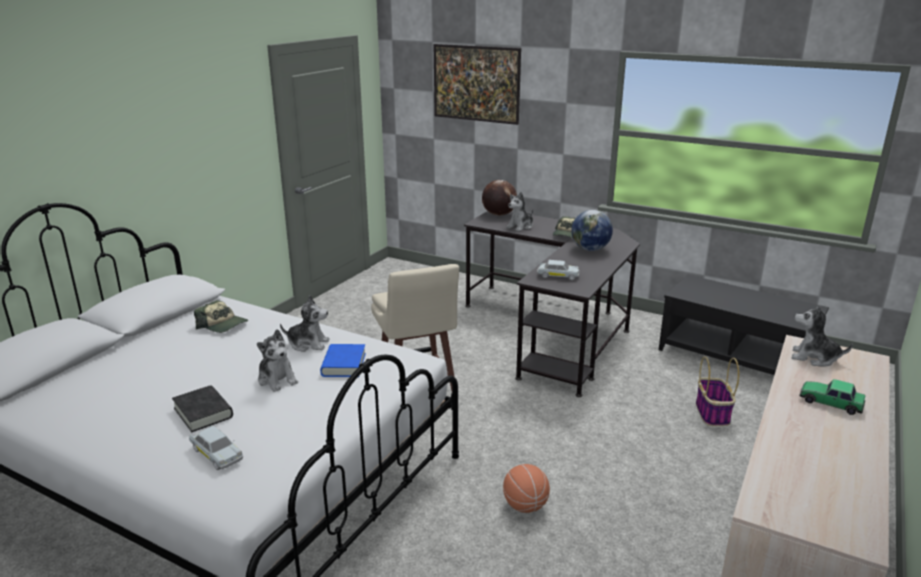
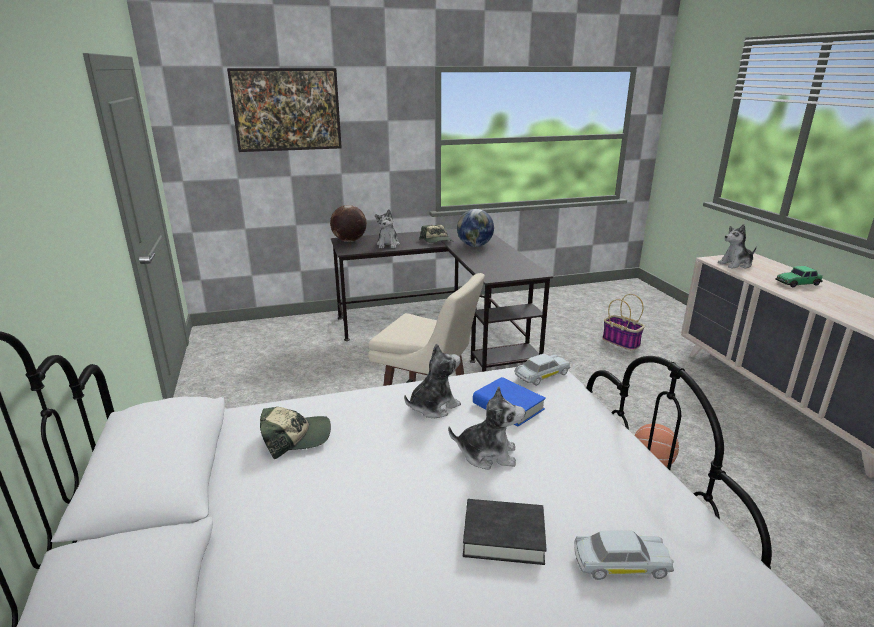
camera: 45 degrees left, 0 degrees up
white toy car [537,260,579,280] -> white toy car moved to [515,354,570,386]
black coffee table [659,275,829,375] -> none

